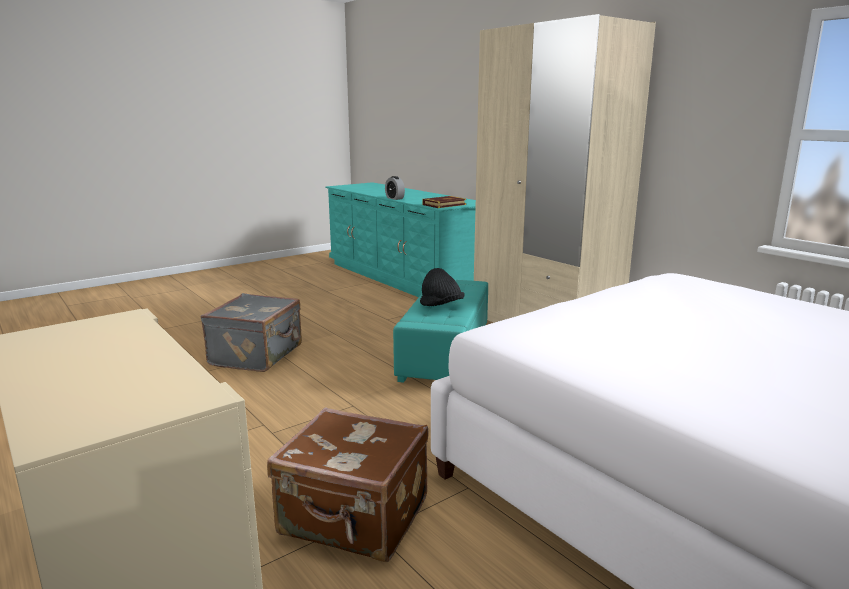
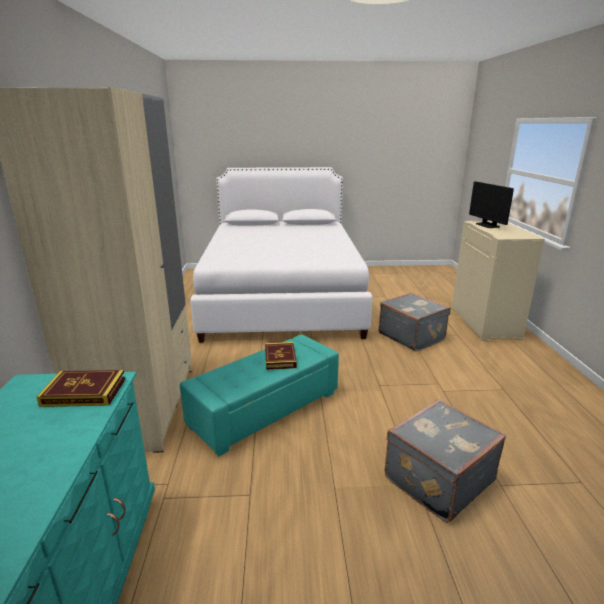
camera: 145 degrees left, 5 degrees up
brown suitcase [267,407,429,562] -> grey suitcase [378,293,451,351]
alarm clock [385,176,405,200] -> none
black hat [420,268,464,306] -> book [265,342,297,370]
none -> monitor [469,181,514,228]

